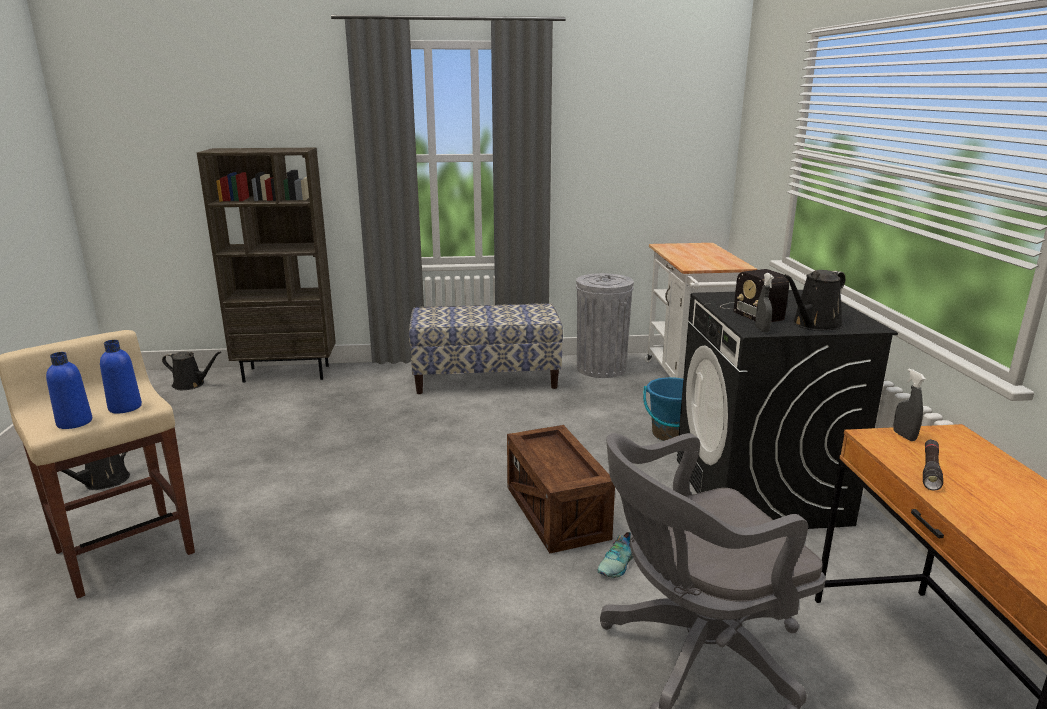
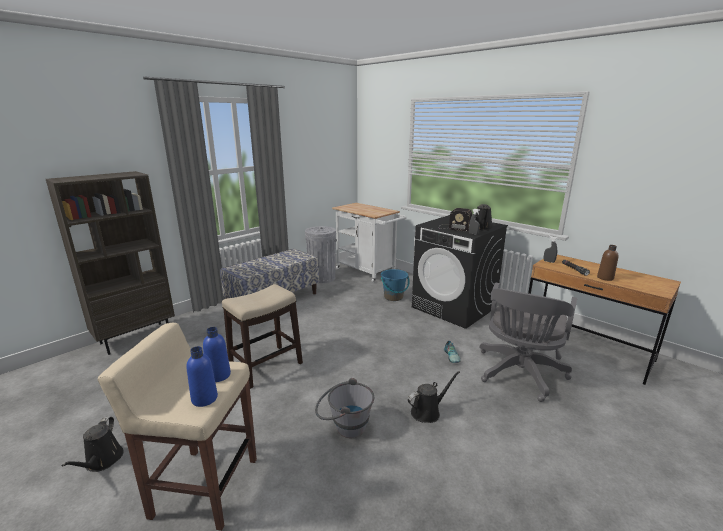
camera: 40 degrees left, 0 degrees up
black watering can [162,351,221,390] -> black watering can moved to [408,371,460,423]
crate [507,425,615,553] -> none
none -> stool [222,284,303,389]
none -> grey bucket [315,378,374,438]
none -> brown bottle [597,245,619,281]

